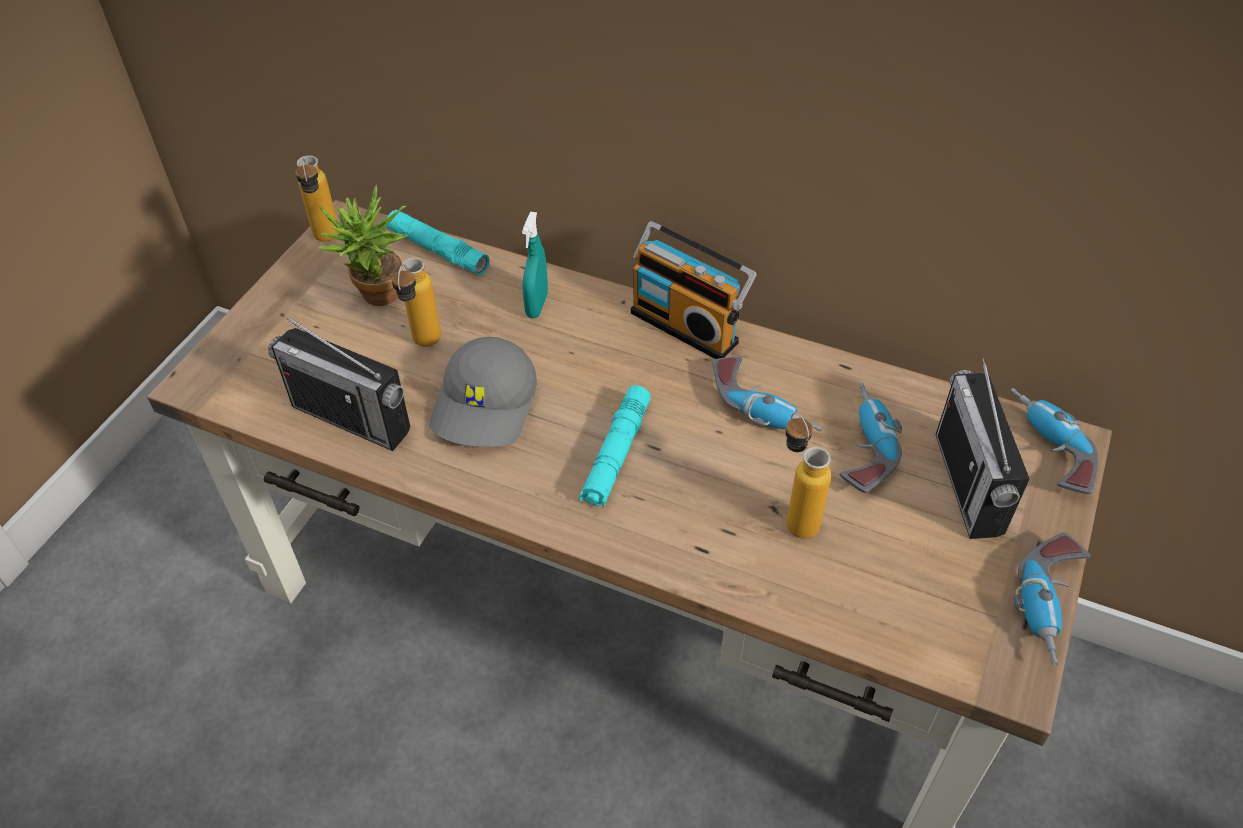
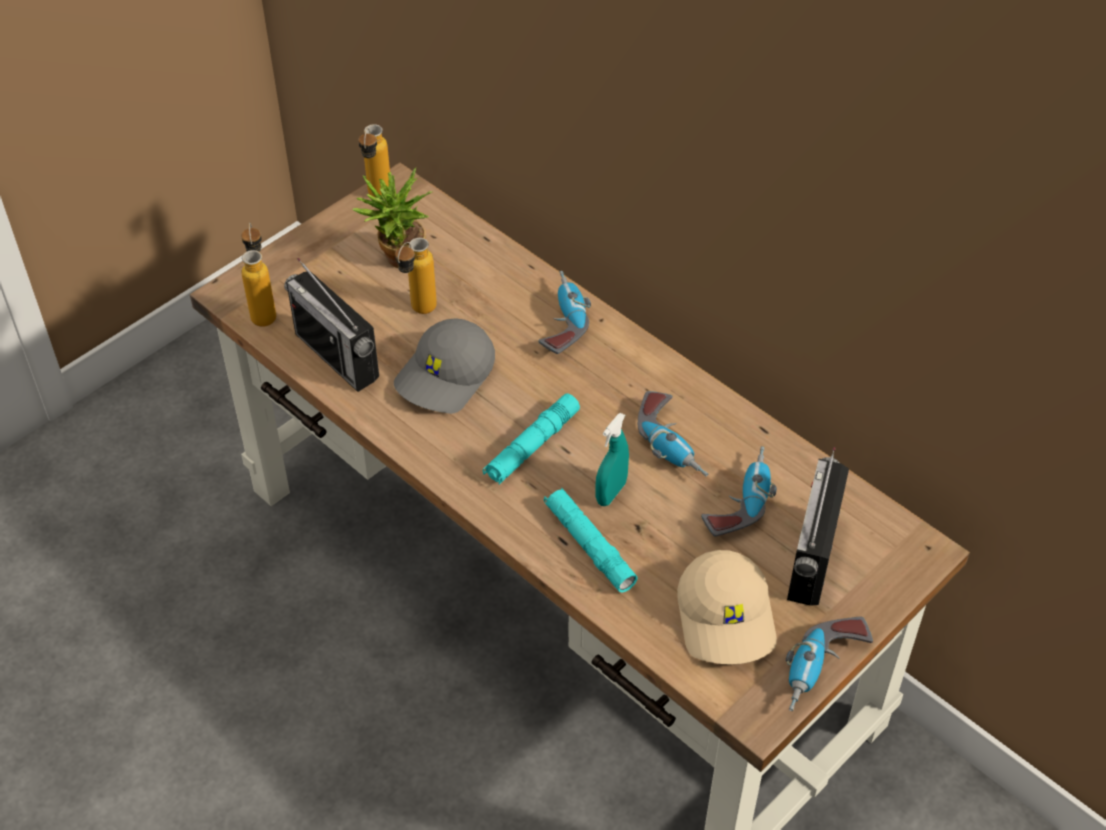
camera: 20 degrees right, 0 degrees up
turquoise flashlight [385,210,490,275] -> turquoise flashlight moved to [544,488,638,593]
turquoise spray bottle [522,212,548,318] -> turquoise spray bottle moved to [595,413,629,506]
radio [631,221,757,359] -> none
bottle [786,412,831,539] -> bottle moved to [241,223,276,327]
power drill [1010,388,1098,494] -> power drill moved to [538,271,591,354]
none -> beige cap [677,550,777,665]

